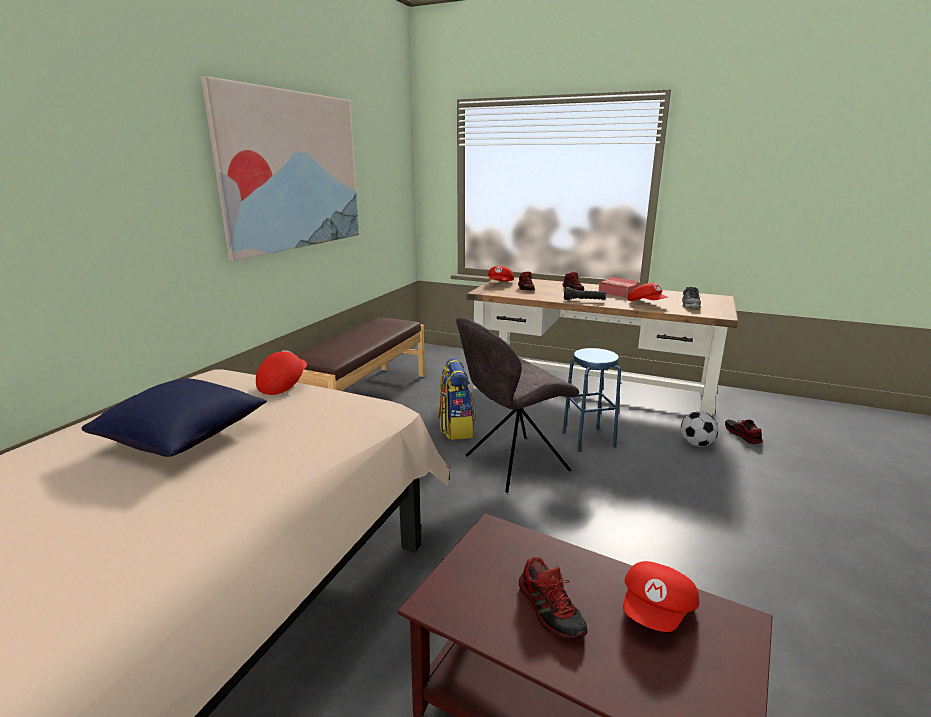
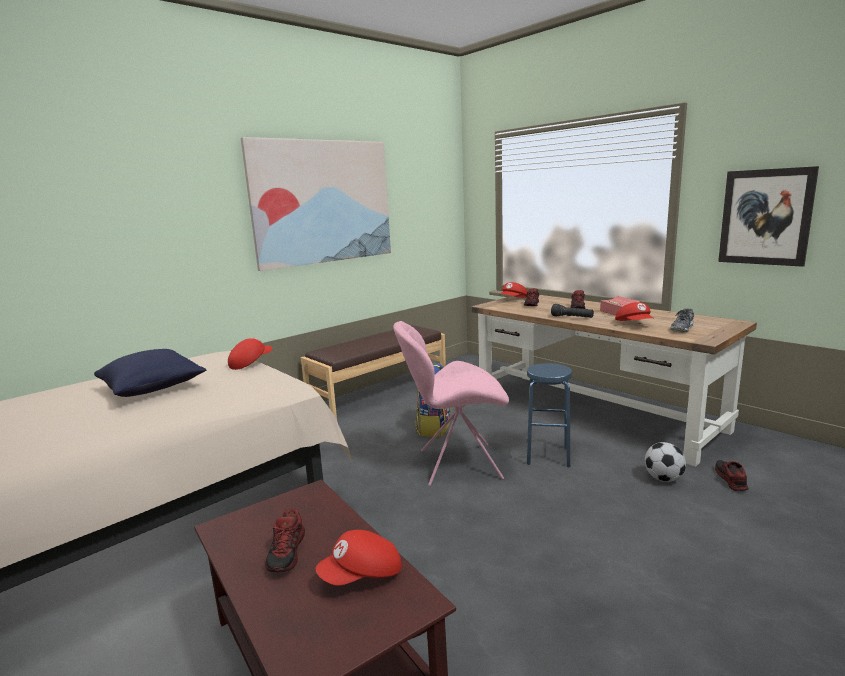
camera: 25 degrees right, 5 degrees down
grey chair [456,316,579,493] -> pink chair [393,321,509,486]
none -> picture [718,166,819,267]

